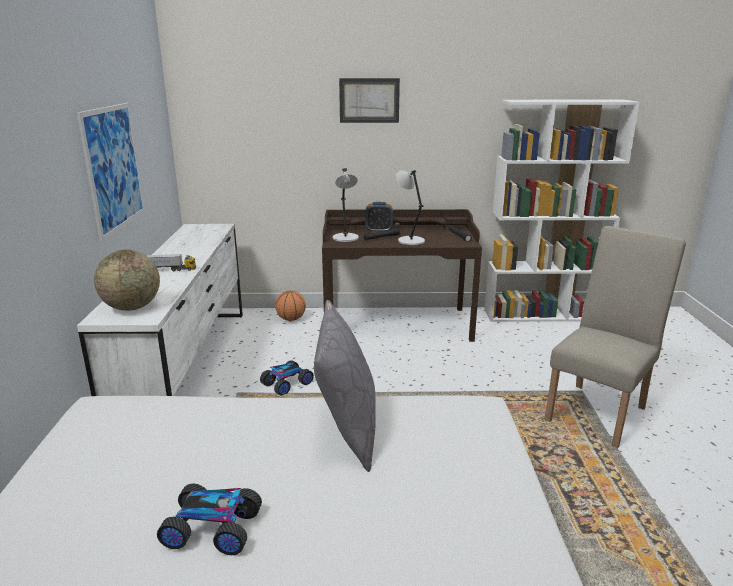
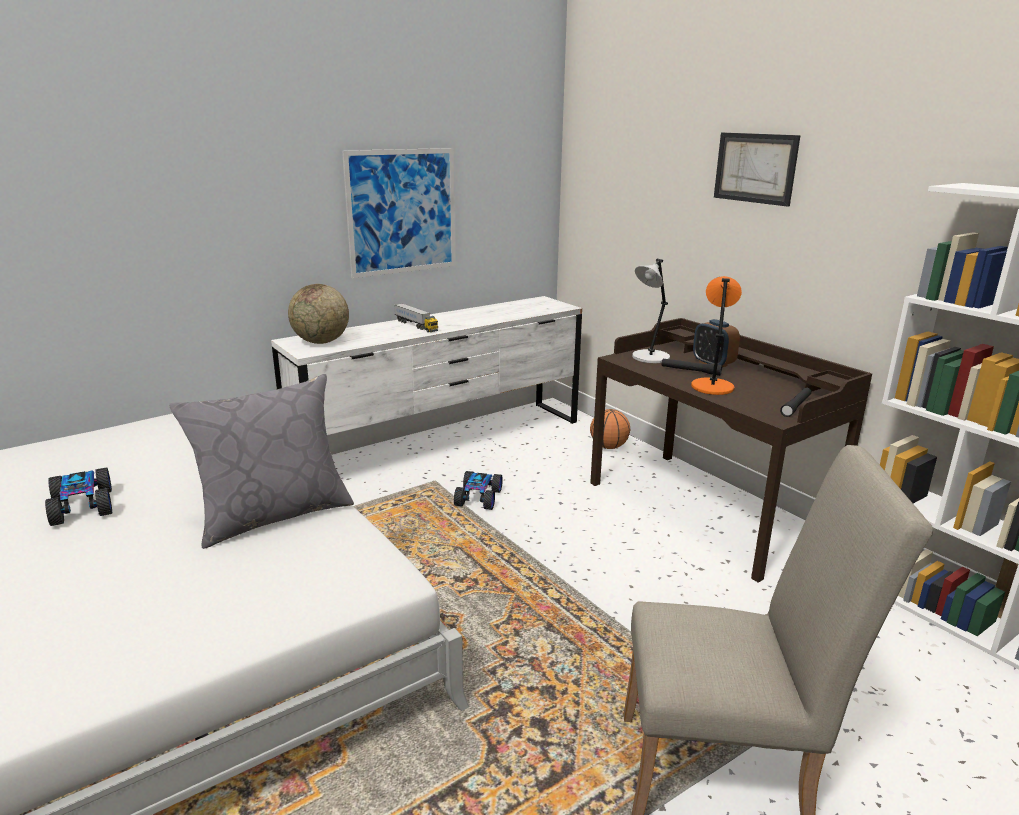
camera: 55 degrees right, 0 degrees up
toy car [260,360,314,396] -> toy car turned 90 degrees counterclockwise [454,471,503,510]
grey table lamp [396,170,425,245] -> orange table lamp [691,276,742,395]

